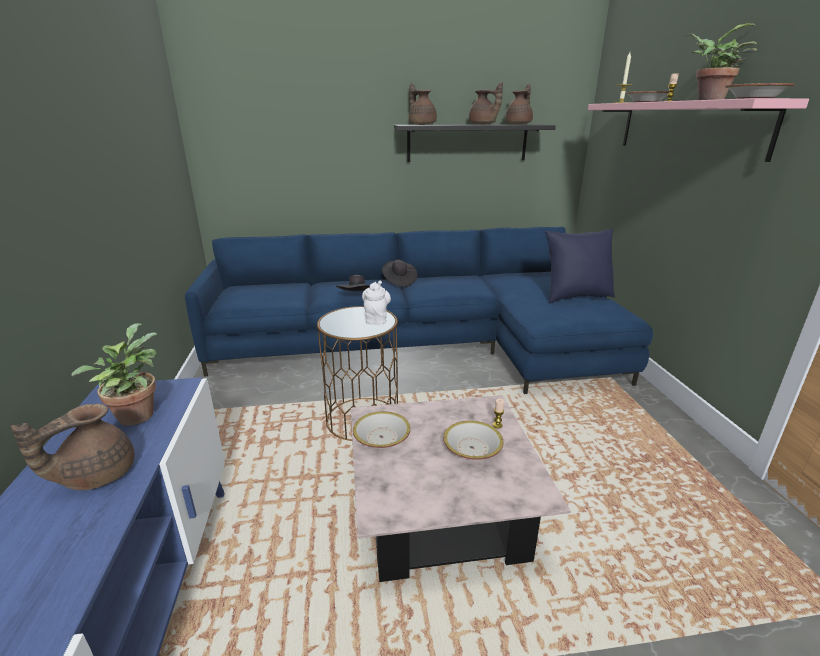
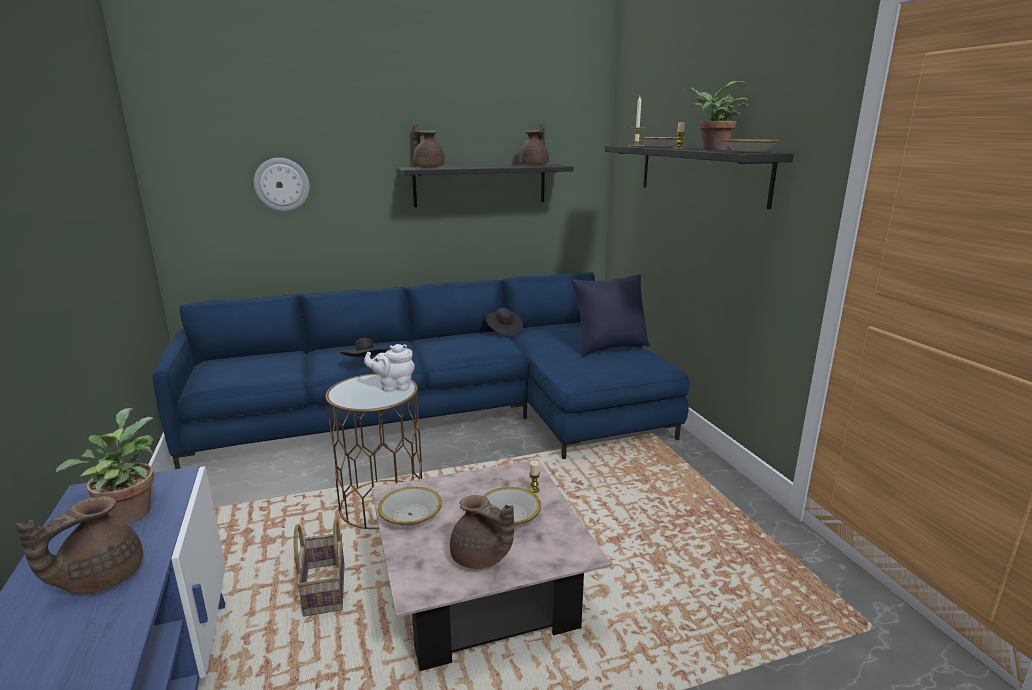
camera: 10 degrees left, 5 degrees down
white teapot [362,281,391,325] -> white teapot turned 90 degrees counterclockwise [364,344,415,391]
black hat [382,260,418,287] -> black hat moved to [485,308,523,337]
brown teapot [469,82,503,125] -> brown teapot moved to [450,495,514,569]
pink shelf [588,98,809,162] -> black shelf [605,145,794,209]
none -> wall clock [254,158,310,211]
none -> basket [294,519,345,616]

